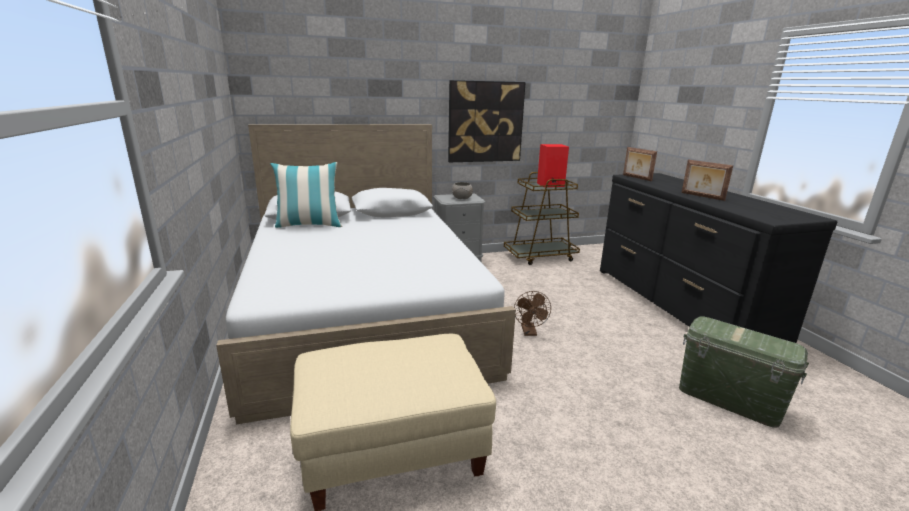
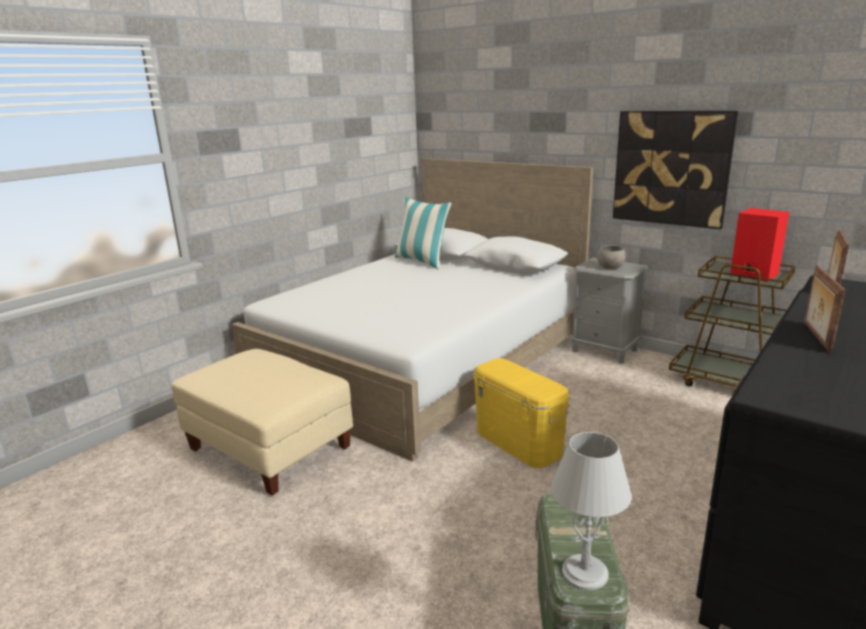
camera: 55 degrees right, 0 degrees up
brown fan [514,291,551,336] -> yellow storage box [473,358,570,469]
none -> grey table lamp [551,432,632,590]

